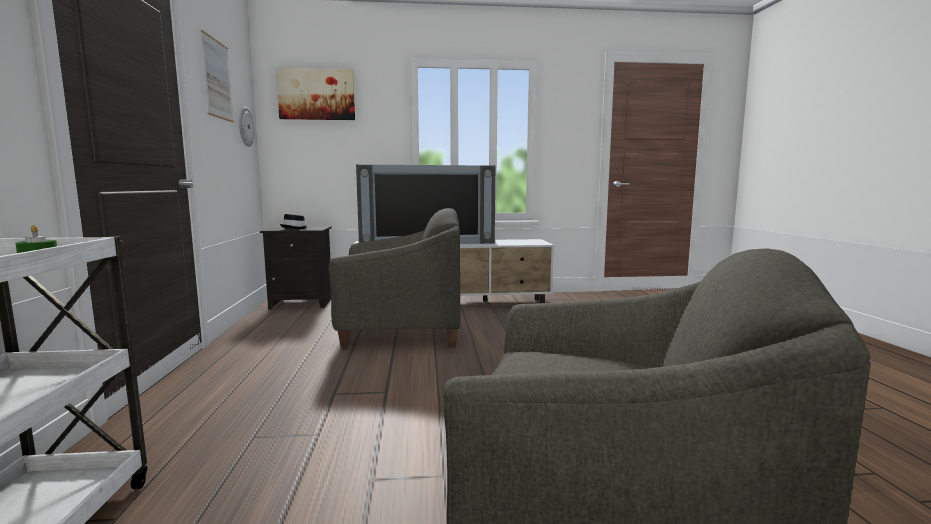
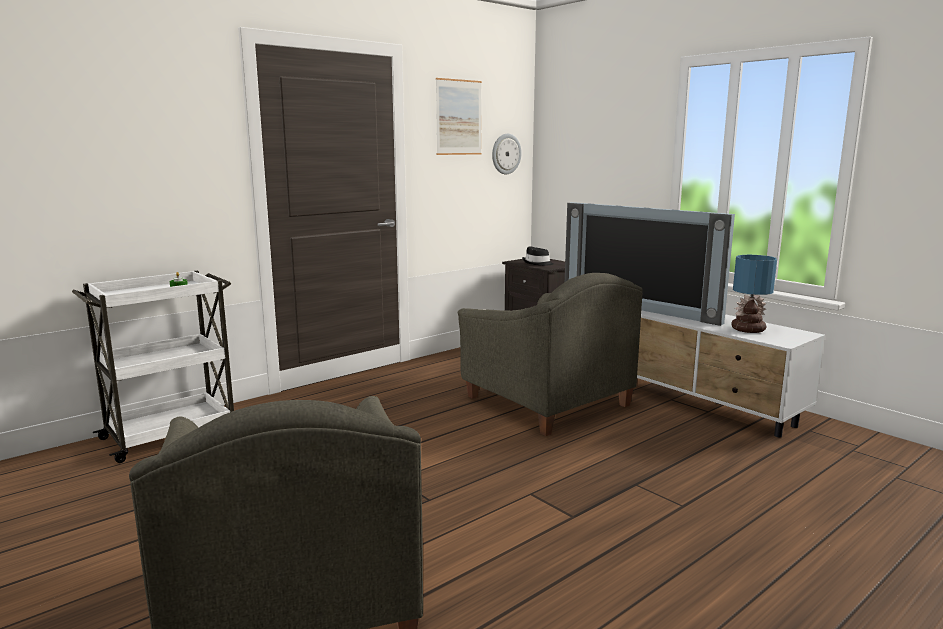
camera: 55 degrees right, 5 degrees up
picture [276,68,355,120] -> none
none -> table lamp [732,255,777,333]

